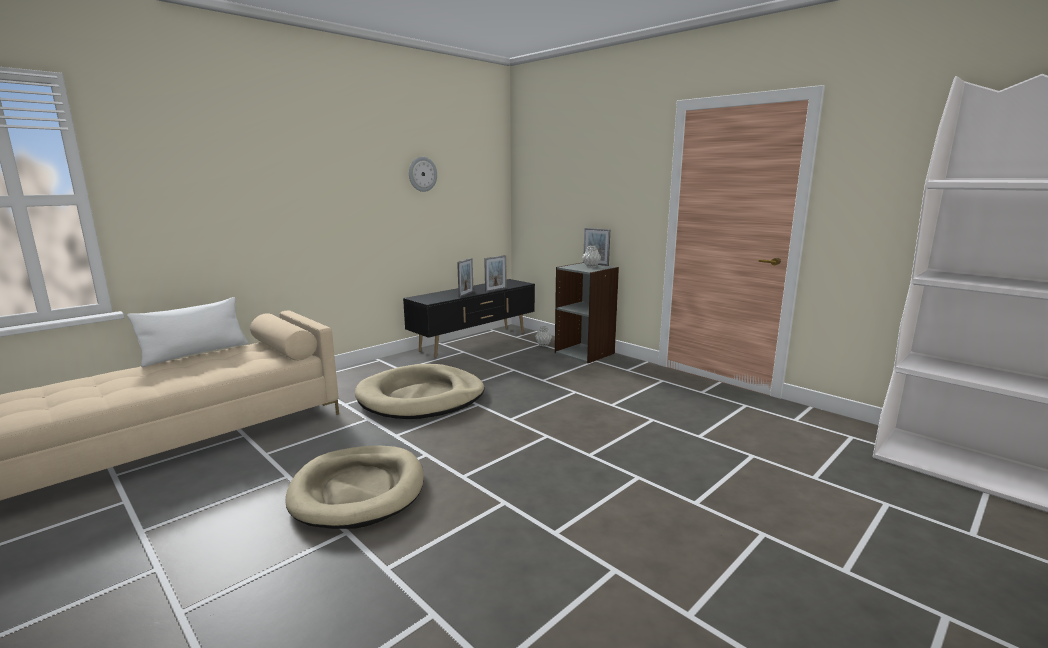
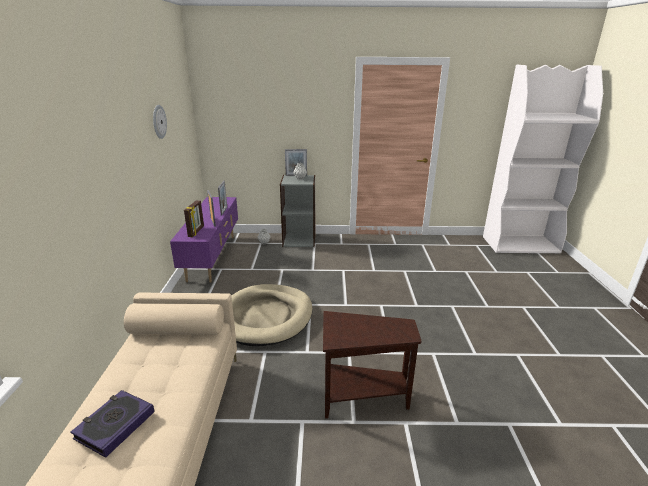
camera: 45 degrees left, 10 degrees up
white pillow [127,297,248,367] -> none
beige dog bed [285,446,424,529] -> brown side table [323,311,421,418]
black tv stand [403,279,535,358] -> purple tv stand [170,197,238,283]
none -> book [70,390,154,458]
none -> picture frame [184,200,204,237]

